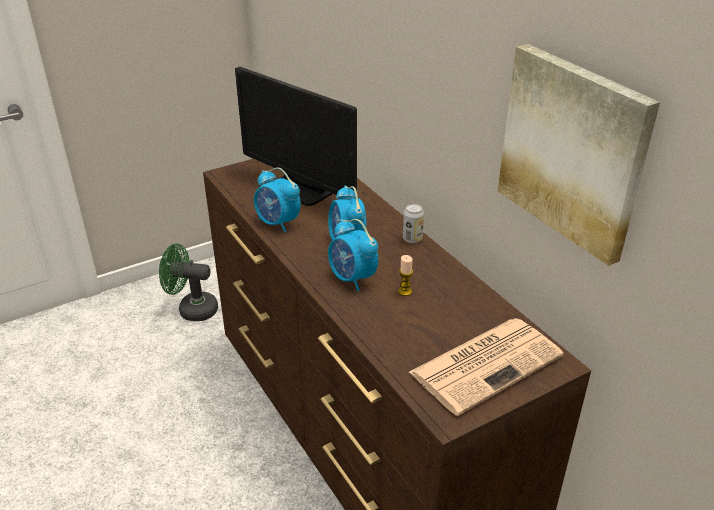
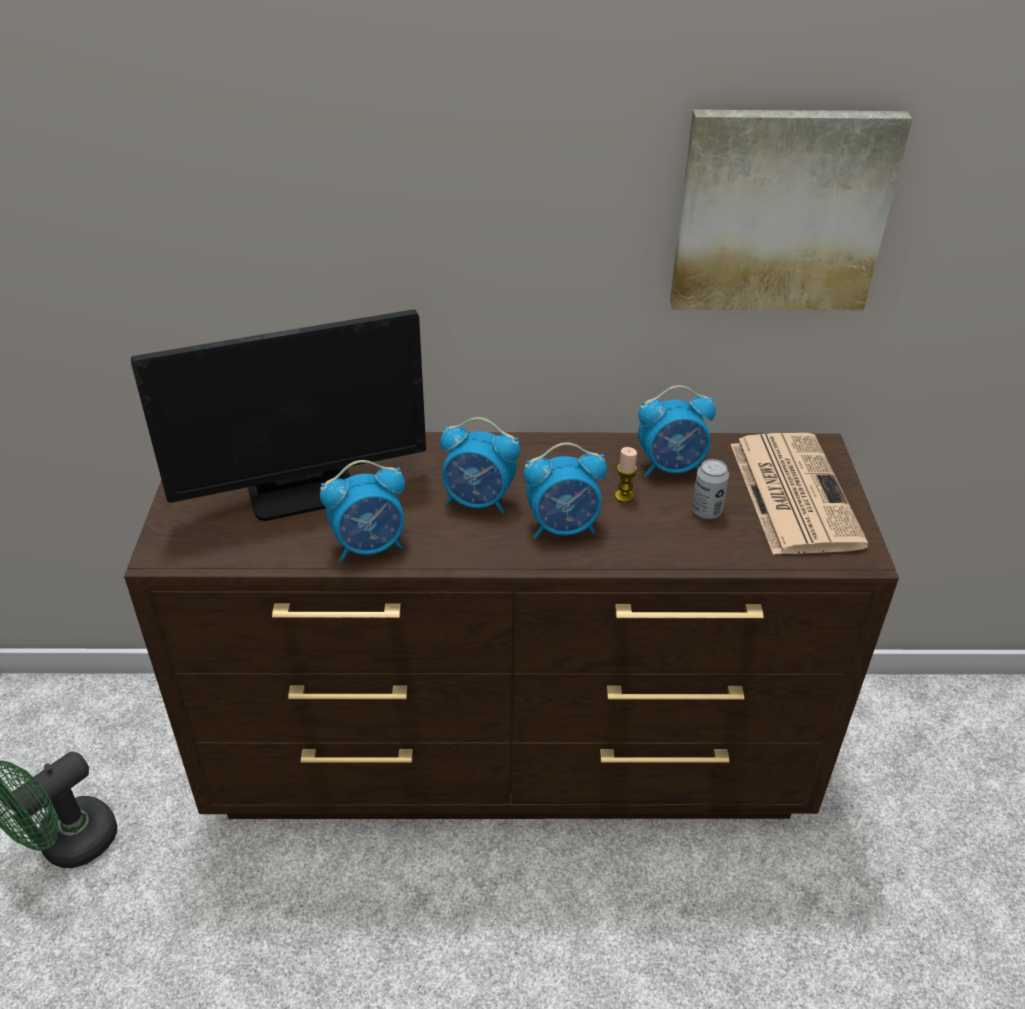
camera: 60 degrees left, 5 degrees up
can [403,204,424,243] -> can moved to [692,459,729,519]
none -> alarm clock [638,385,716,477]

